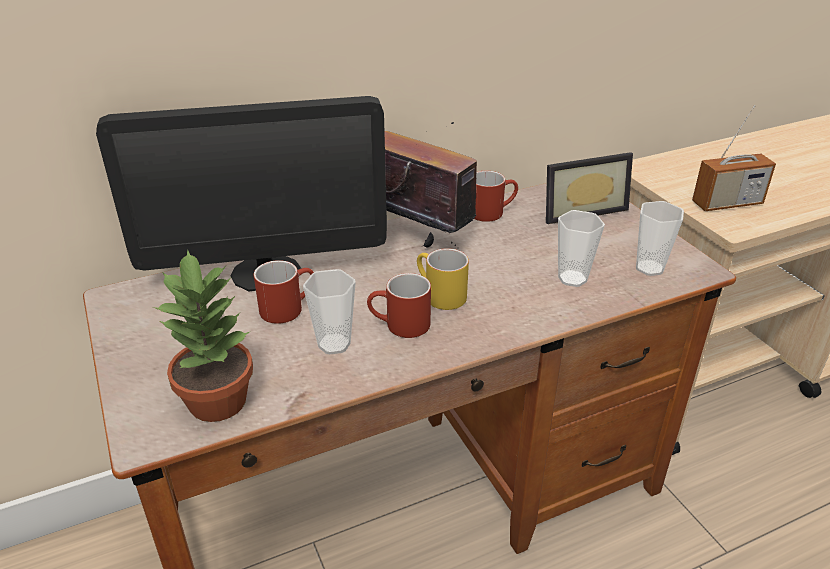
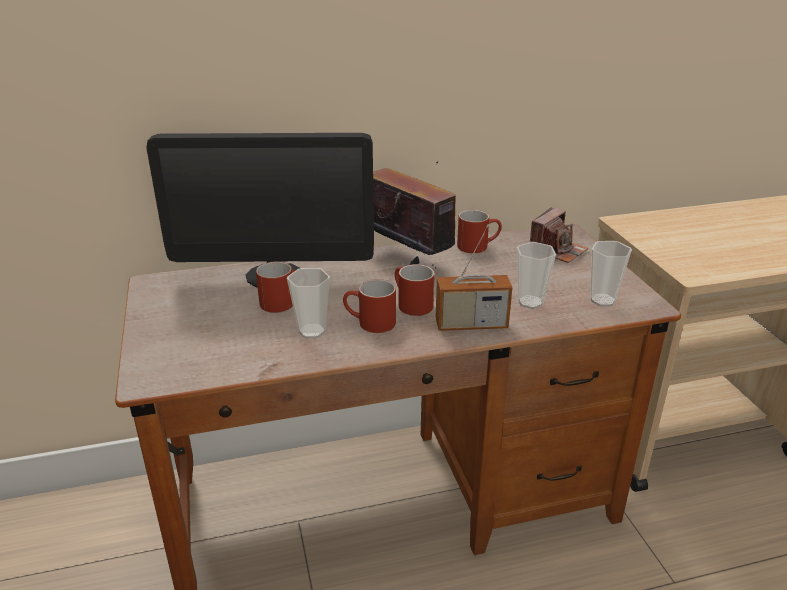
camera: 10 degrees right, 5 degrees down
potted plant [153,249,253,422] -> none
yellow mug [417,248,469,310] -> red mug [395,264,435,316]
picture frame [546,152,633,224] -> camera [530,207,588,263]
radio [692,105,776,211] -> radio moved to [436,225,512,331]

